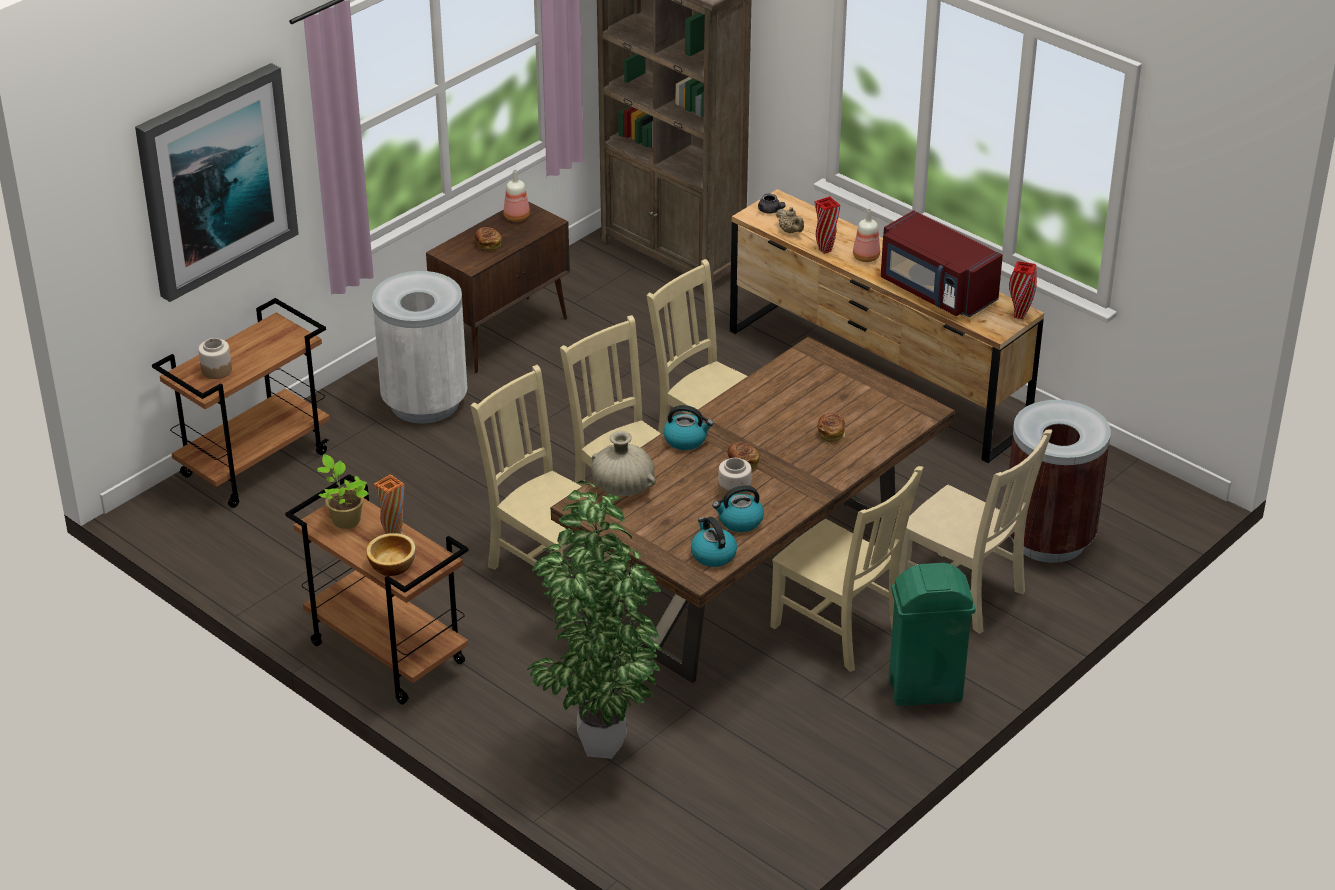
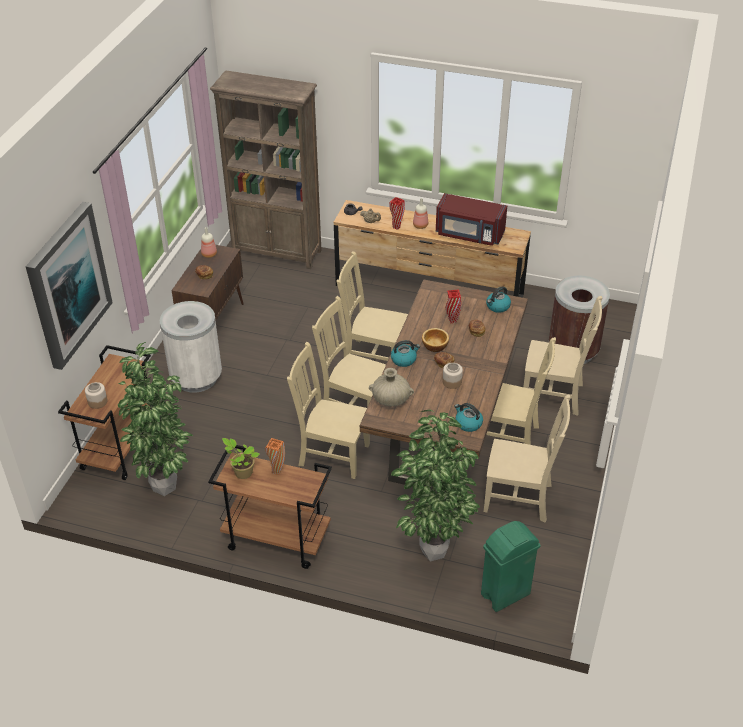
camera: 25 degrees left, 5 degrees up
bowl [366,533,416,576] -> bowl moved to [422,328,449,352]
kettle [712,485,764,532] -> kettle moved to [486,286,511,313]
green trash can [889,563,976,706] -> green trash can moved to [481,521,540,612]
red vase [1009,261,1037,319] -> red vase moved to [446,290,461,323]
none -> potted plant [118,342,193,496]
none -> beige chair [484,395,571,523]

